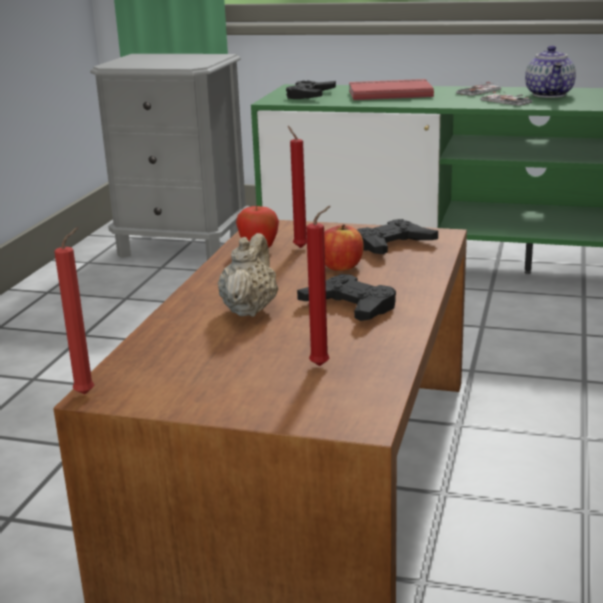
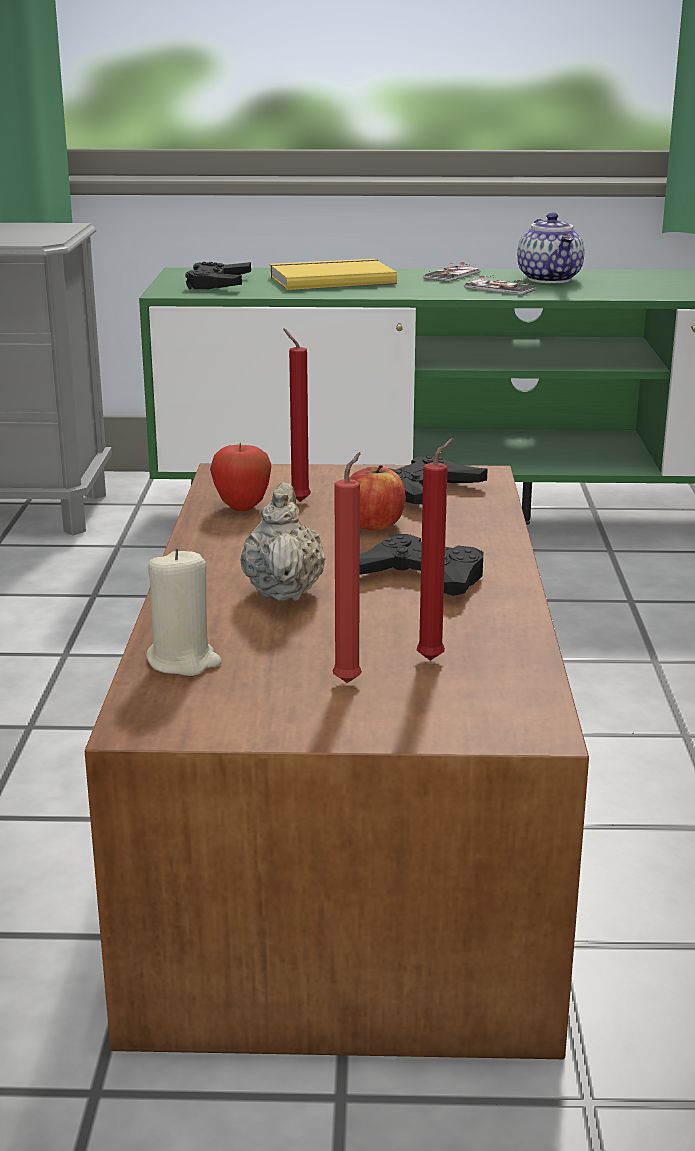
camera: 15 degrees left, 0 degrees up
red candle [54,228,94,394] -> red candle moved to [333,452,362,683]
red book [349,79,434,100] -> yellow book [269,259,397,290]
none -> beige candle [146,548,222,676]

